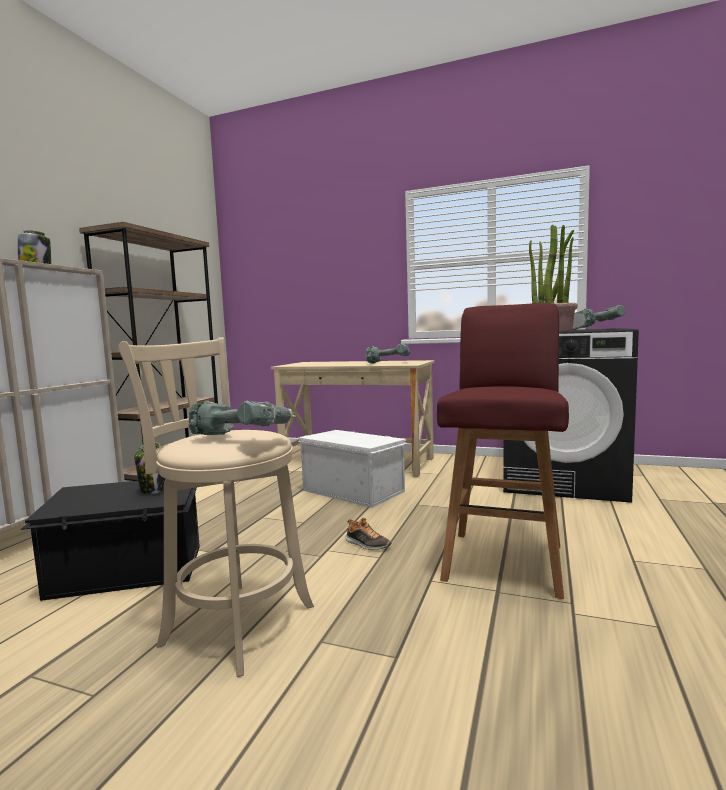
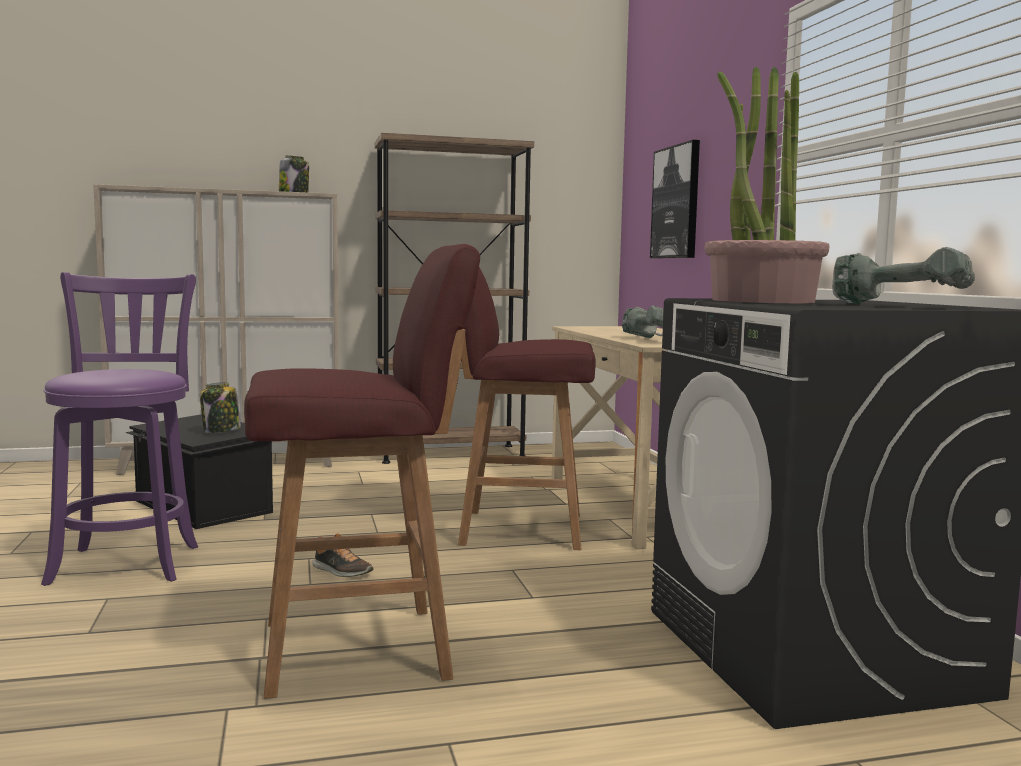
camera: 55 degrees right, 0 degrees up
beige stool [118,337,314,677] -> purple stool [41,272,198,586]
power drill [188,400,297,435] -> none
white storage box [298,430,409,508] -> red stool [458,267,596,550]
shoe [345,517,392,550] -> shoe turned 60 degrees counterclockwise [312,533,373,577]
none -> picture [650,140,700,259]

